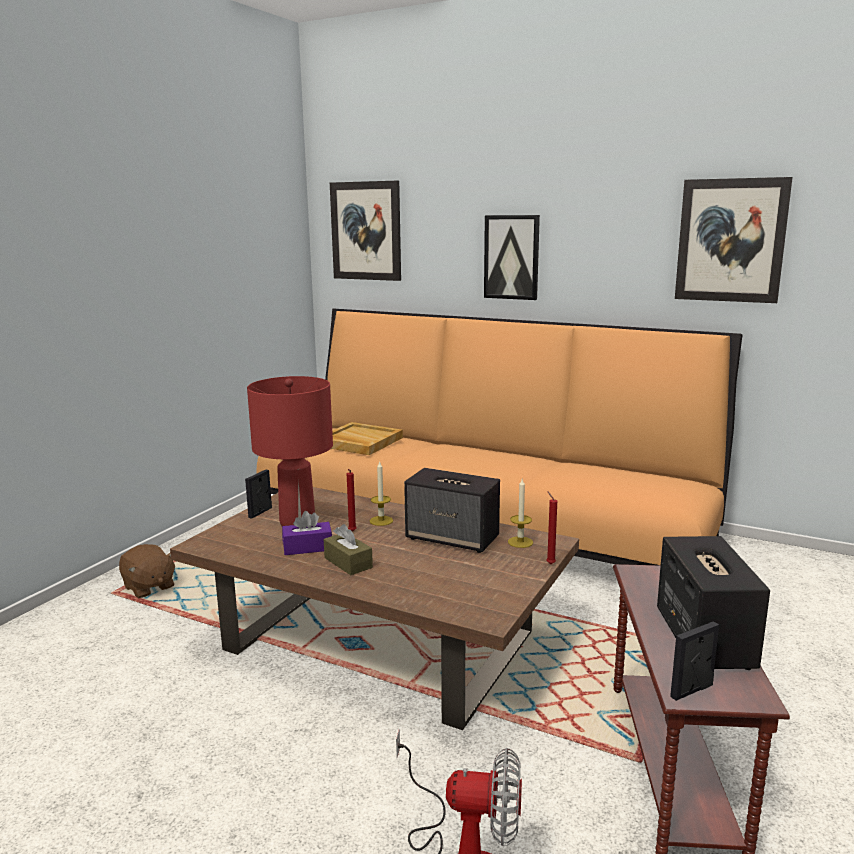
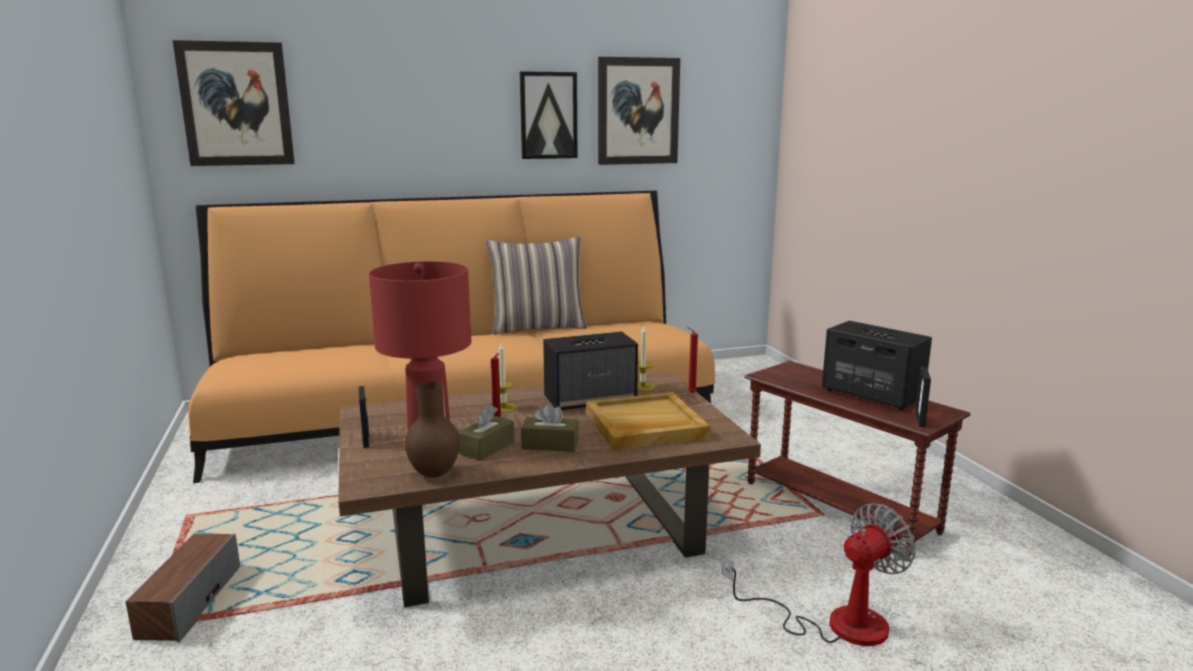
camera: 45 degrees left, 0 degrees up
brown plush toy [119,544,175,598] -> speaker [126,534,240,642]
purple tissue box [282,511,332,555] -> brown tissue box [458,405,515,461]
beige tray [331,422,403,455] -> beige tray moved to [586,392,710,451]
picture [484,215,540,300] -> picture moved to [520,71,578,159]
none -> brown vase [405,381,460,478]
none -> pillow [486,237,587,335]

